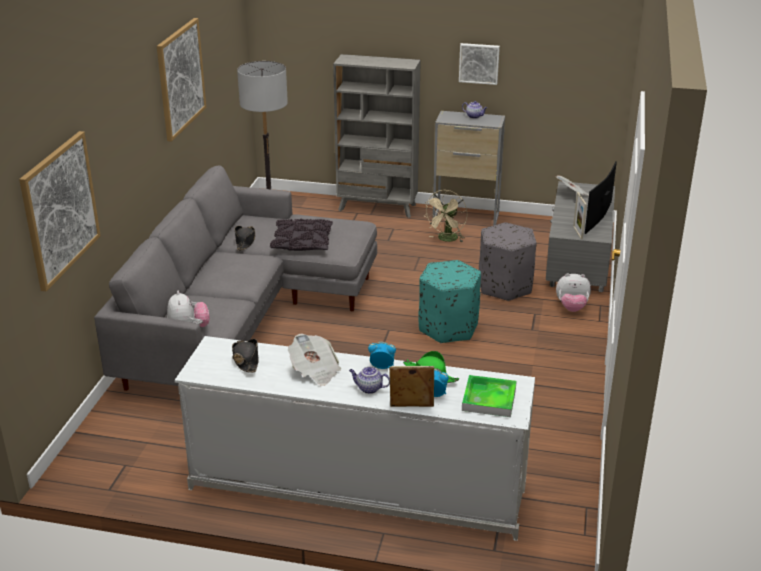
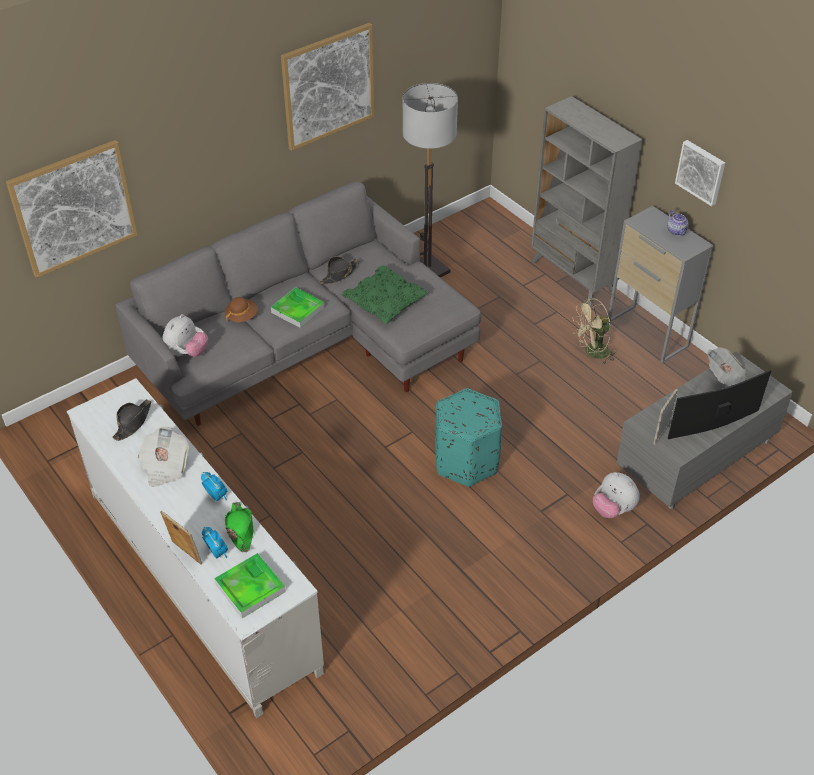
camera: 40 degrees right, 15 degrees up
black pillow [270,219,333,251] -> green pillow [342,265,428,324]
teapot [349,367,390,394] -> none
grey ottoman [479,222,537,301] -> none
none -> brown hat [225,297,258,322]
none -> tray [271,287,325,328]

